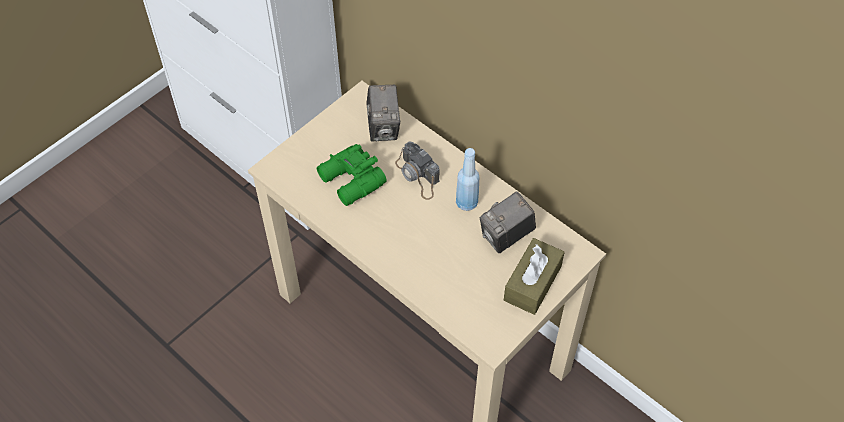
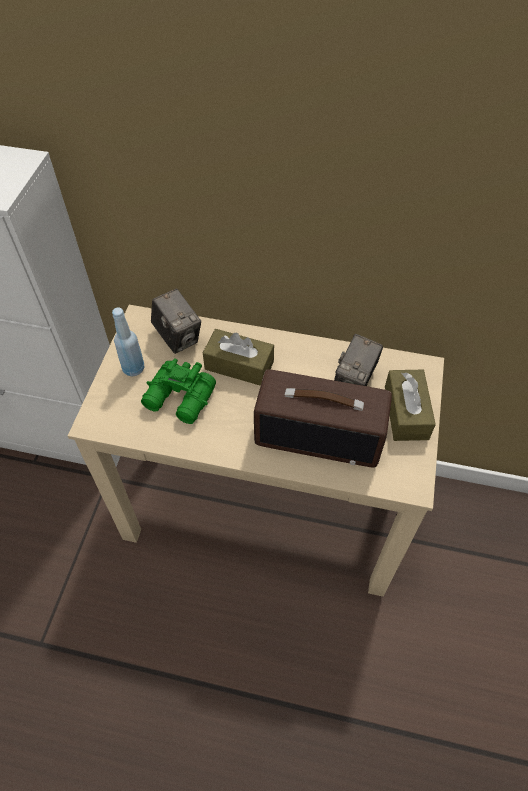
camera: 30 degrees left, 0 degrees up
camera [395,141,440,200] -> brown tissue box [203,329,274,386]
blue bottle [456,148,480,211] -> blue bottle moved to [112,307,144,377]
none -> radio [254,369,392,468]

